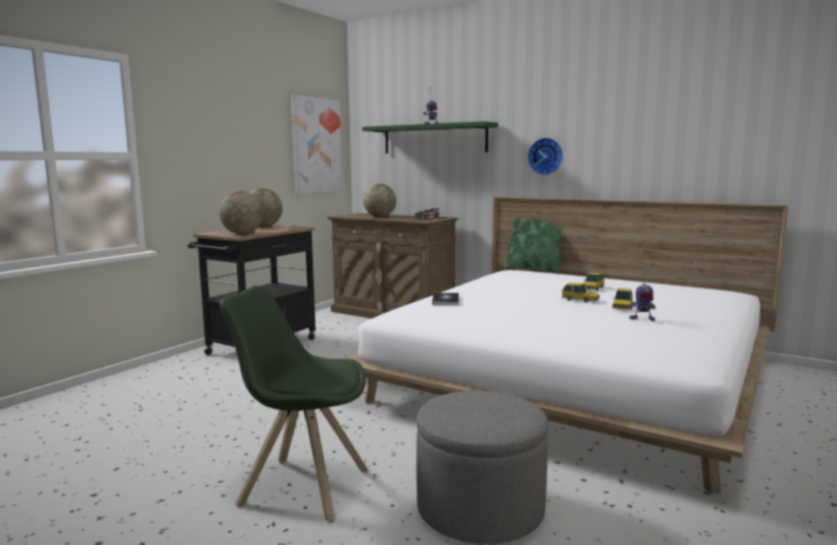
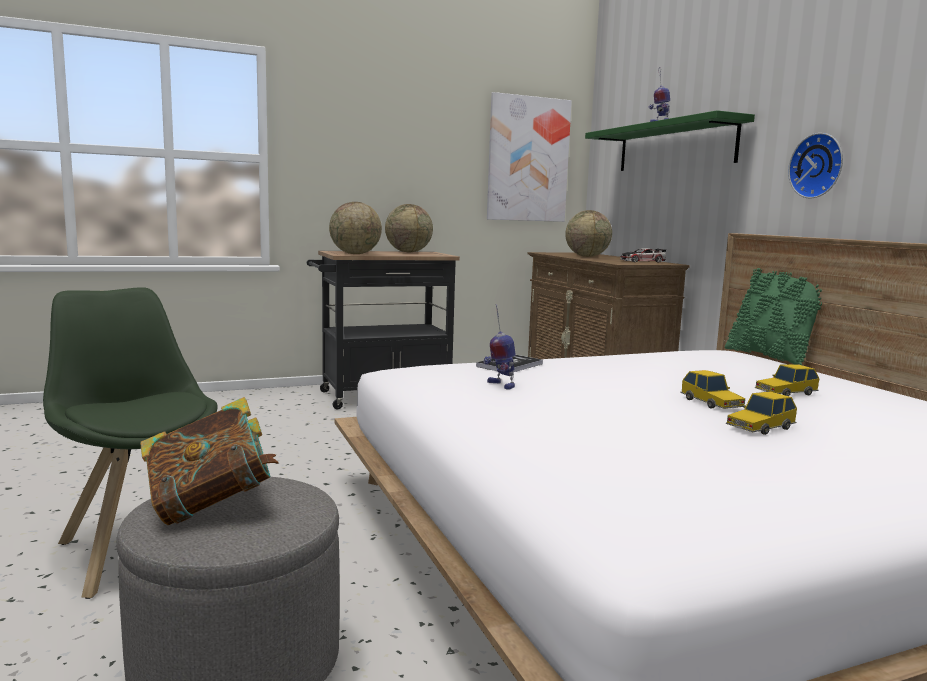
camera: 35 degrees right, 0 degrees up
toy robot [629,265,655,321] -> toy robot moved to [484,304,516,390]
none -> book [140,397,279,525]

